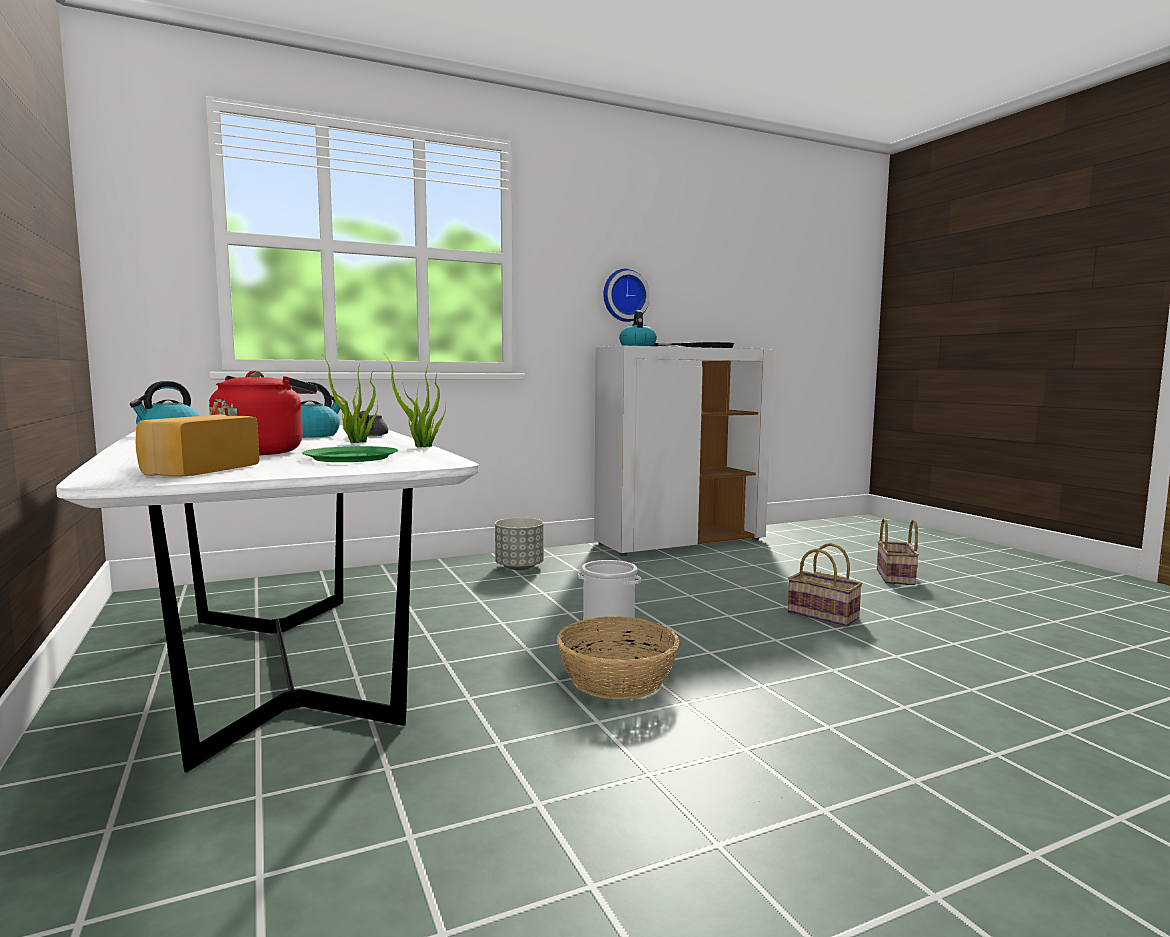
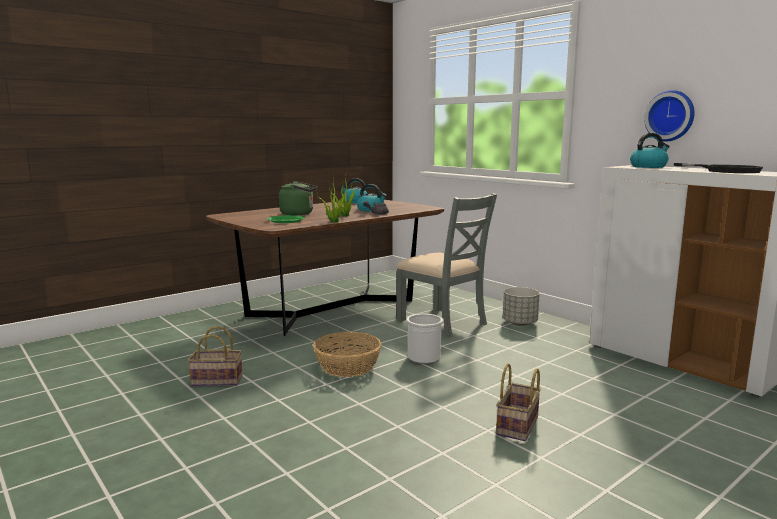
camera: 75 degrees right, 5 degrees up
white dining table [56,425,479,772] -> brown dining table [206,200,444,336]
bread [136,414,259,477] -> none
red kettle [209,371,317,455] -> green kettle [279,181,317,215]
basket [877,518,919,585] -> basket moved to [188,326,243,386]
none -> grey chair [396,193,497,337]

